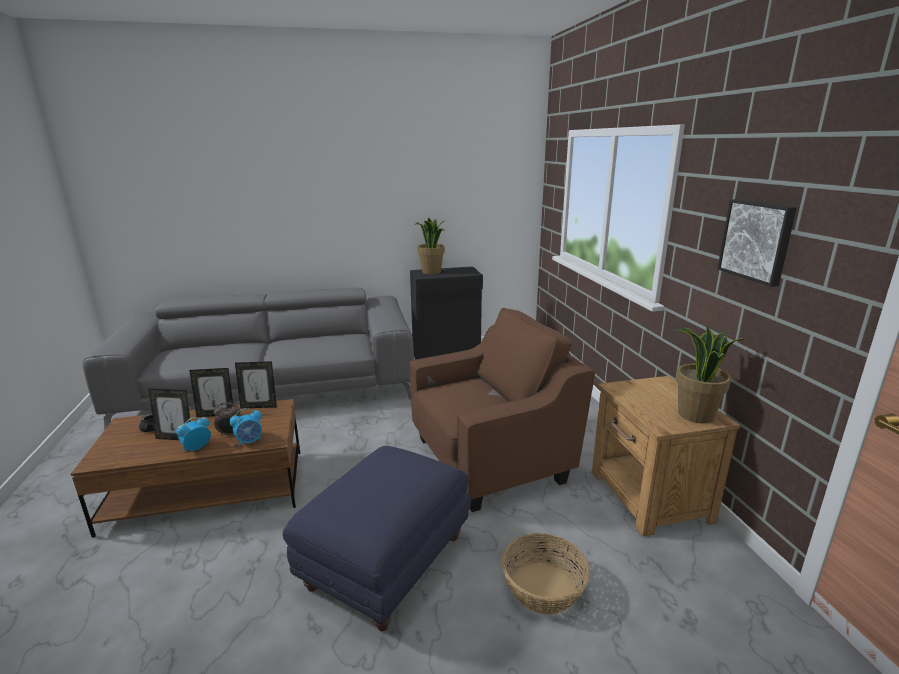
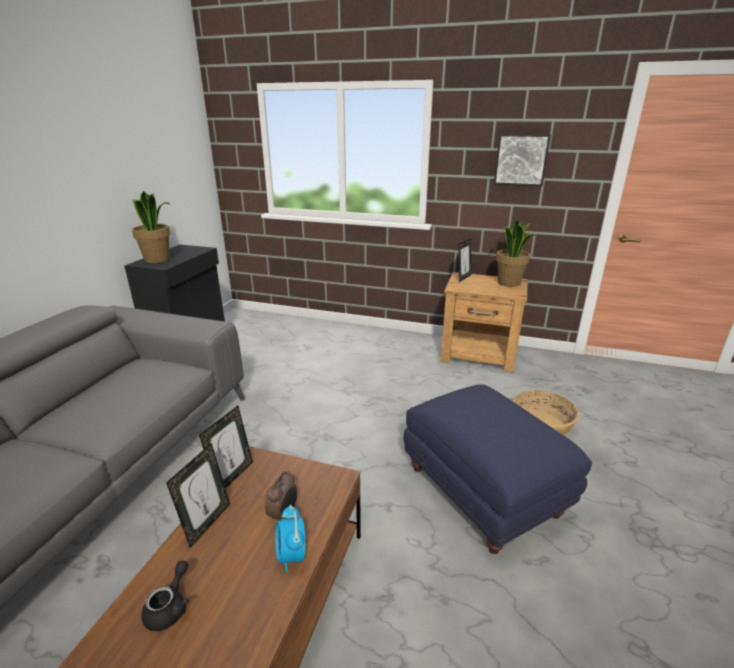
camera: 60 degrees left, 5 degrees up
picture frame [148,388,190,440] -> picture frame moved to [458,239,471,282]
alarm clock [230,408,262,448] -> none
brown armchair [409,308,595,512] -> none

